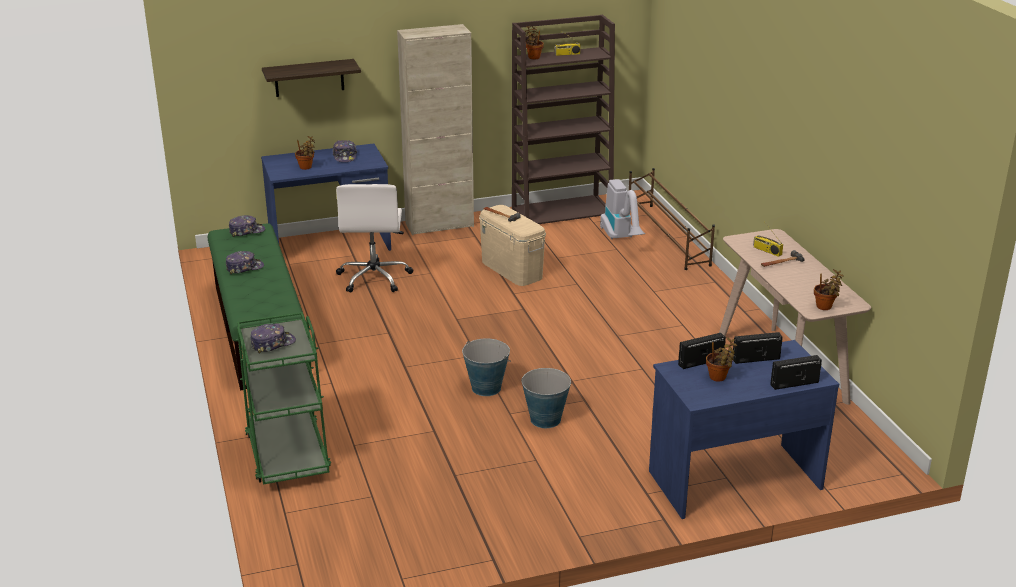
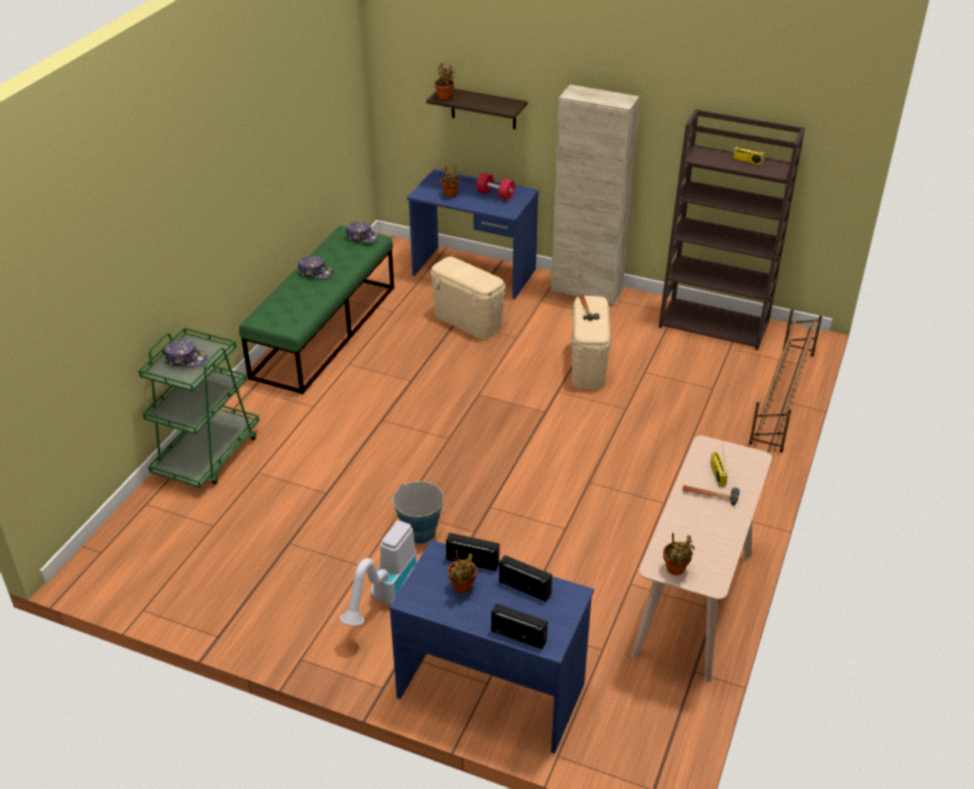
camera: 40 degrees right, 10 degrees up
cap [333,140,357,162] -> red dumbbell [476,173,515,200]
white office chair [336,184,413,293] -> beige storage box [431,257,506,339]
bucket [462,338,511,396] -> none
potted plant [525,25,544,59] -> potted plant moved to [435,62,455,100]
vacuum cleaner [600,179,645,239] -> vacuum cleaner moved to [340,521,418,626]

